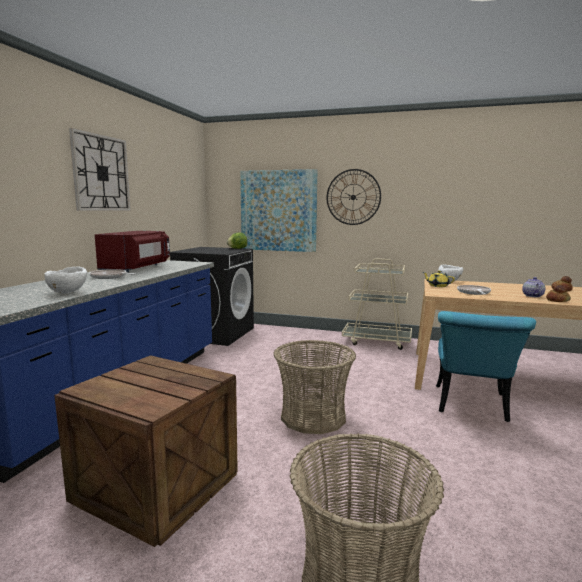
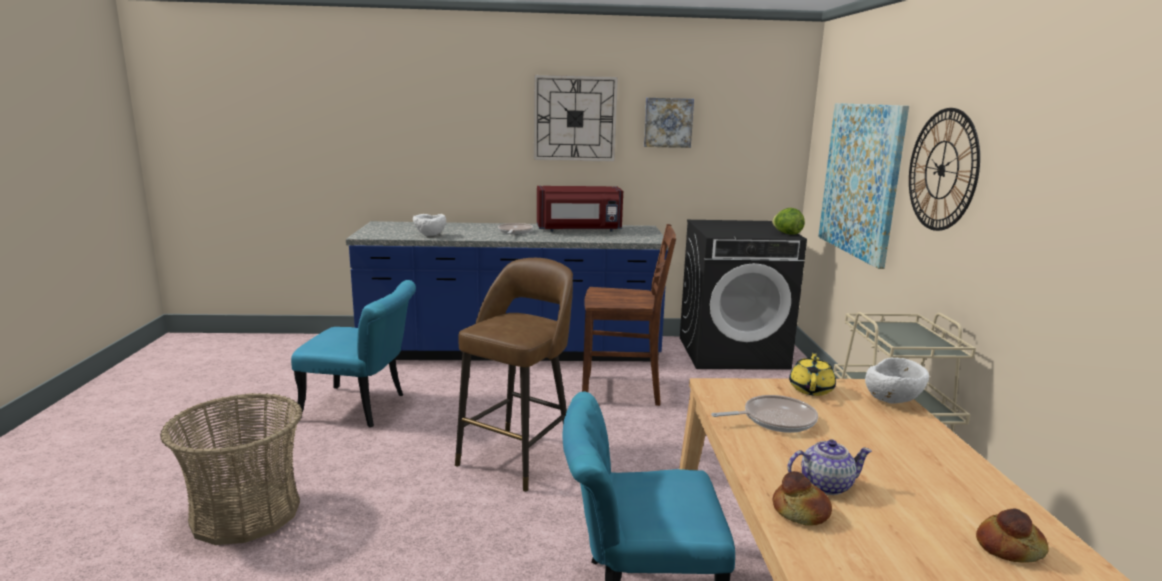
camera: 70 degrees right, 5 degrees up
crate [54,355,238,547] -> turquoise chair [291,280,416,427]
basket [274,340,356,434] -> brown stool [455,258,573,492]
none -> brown chair [582,224,676,406]
none -> picture [644,98,694,148]

